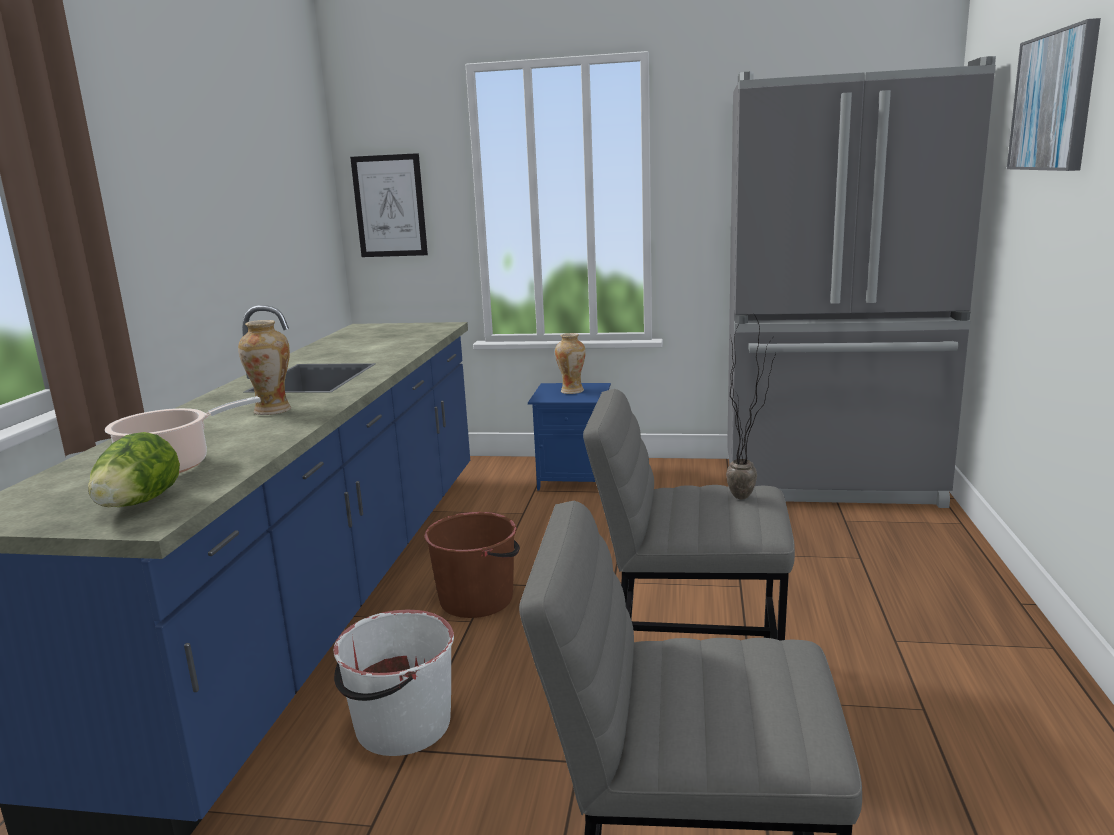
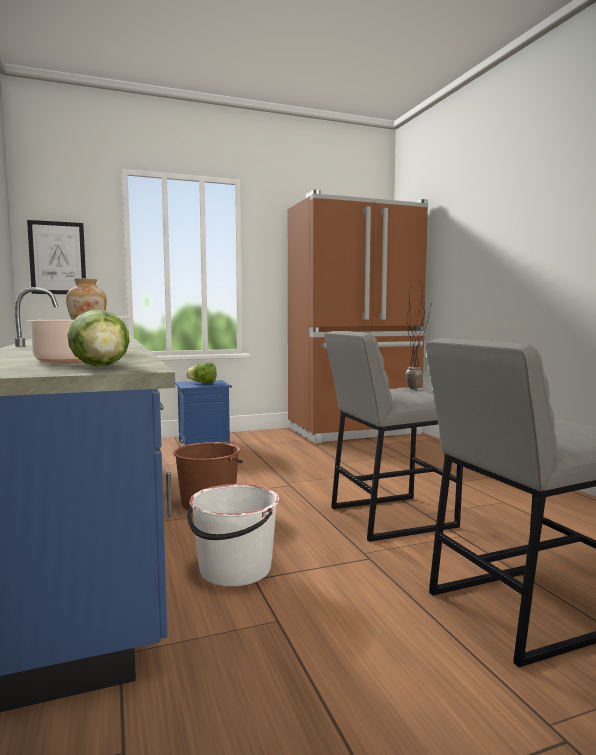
camera: 30 degrees left, 10 degrees down
vase [555,333,586,394] -> lettuce [186,362,217,383]
grey fridge [727,56,996,508] -> brown fridge [288,189,428,444]
picture [1007,18,1101,171] -> none

